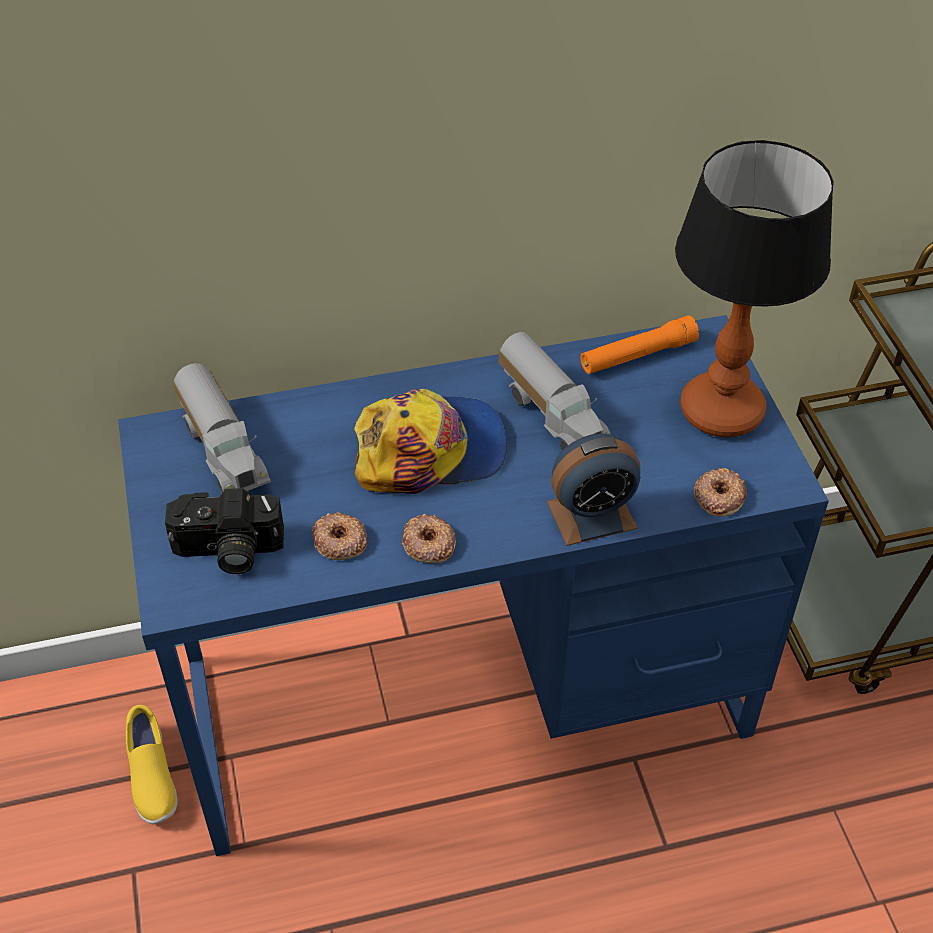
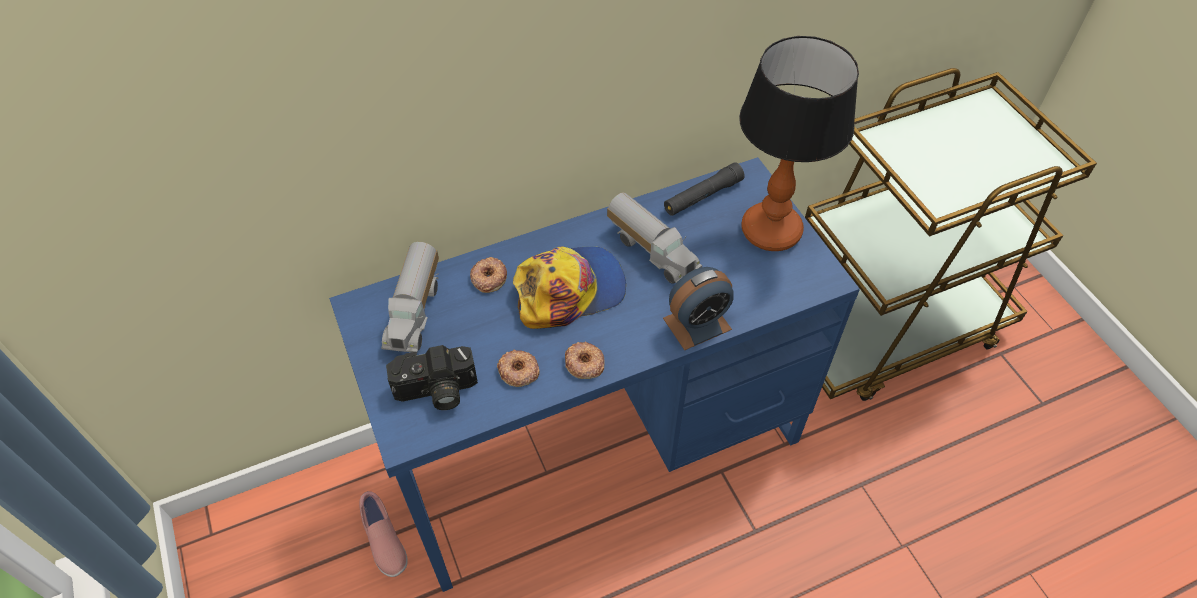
camera: 10 degrees left, 5 degrees up
yellow shoe [126,705,178,824] -> pink shoe [359,491,408,577]
toy truck [173,363,271,493] -> toy truck turned 45 degrees clockwise [381,242,439,352]
orange flashlight [581,315,699,374] -> black flashlight [664,162,745,216]
donut [694,468,747,517] -> donut moved to [470,257,507,293]

